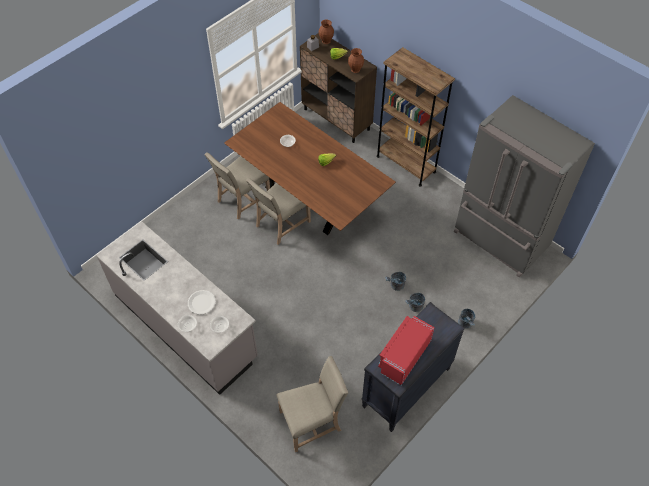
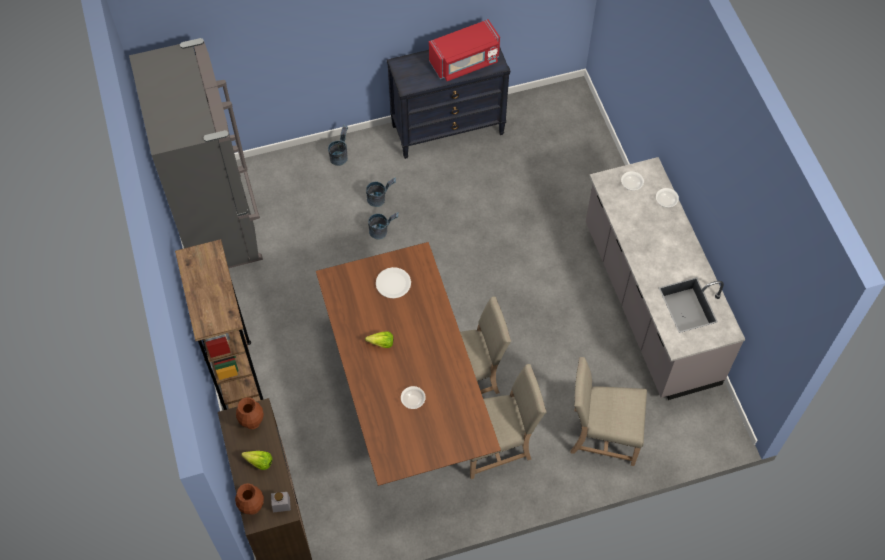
camera: 150 degrees left, 5 degrees up
white plate [188,290,216,315] -> white plate moved to [376,267,411,298]
beige chair [277,356,348,452] -> beige chair moved to [570,357,647,466]

